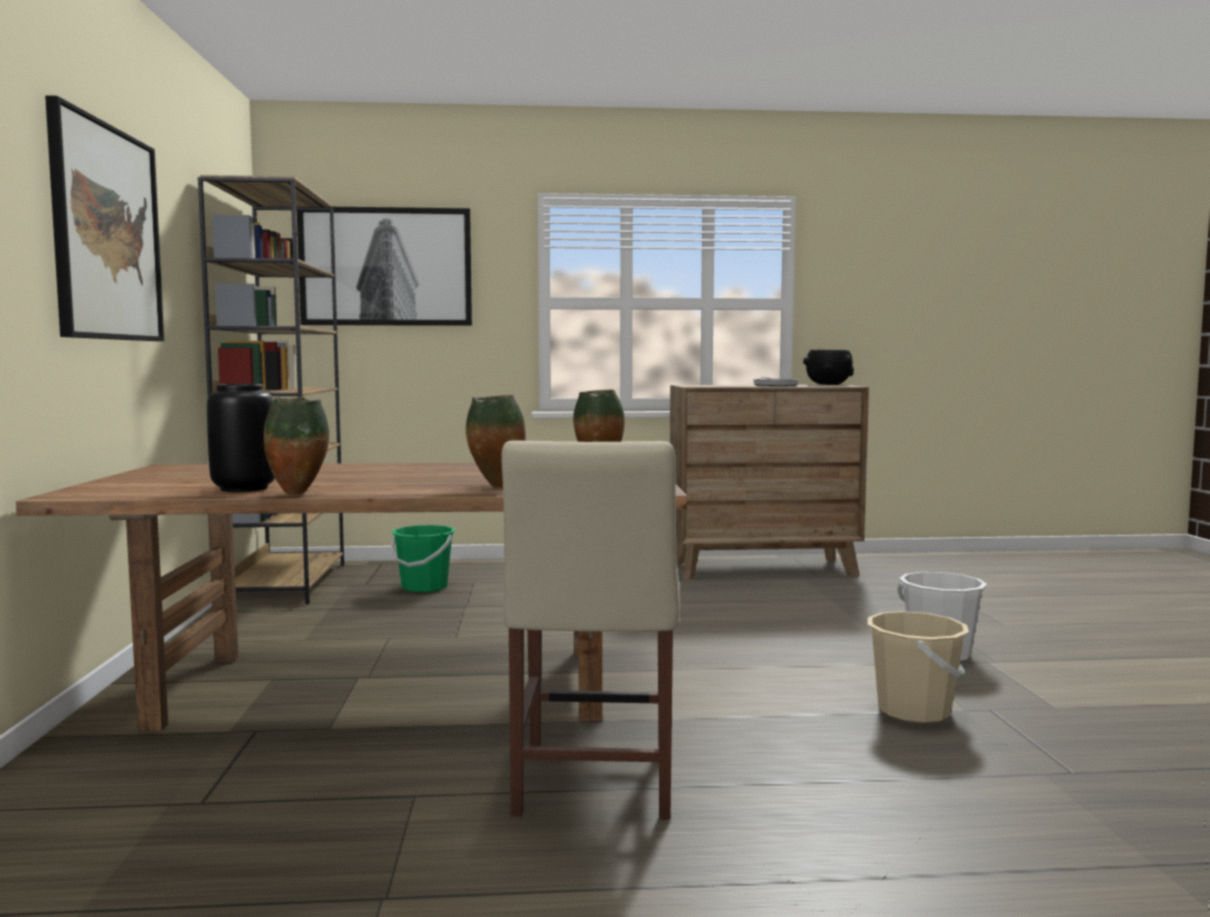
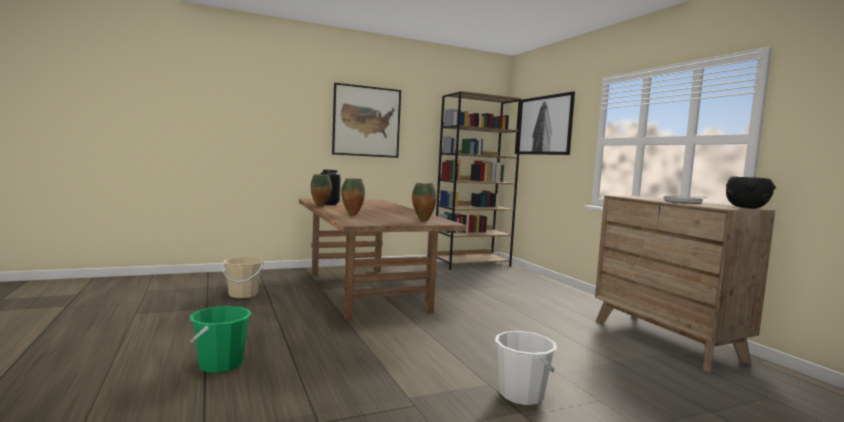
camera: 70 degrees right, 0 degrees up
green bucket [391,525,455,592] -> green bucket moved to [190,306,251,373]
beige chair [501,440,680,819] -> none
beige bucket [867,611,969,723] -> beige bucket moved to [222,257,264,298]

